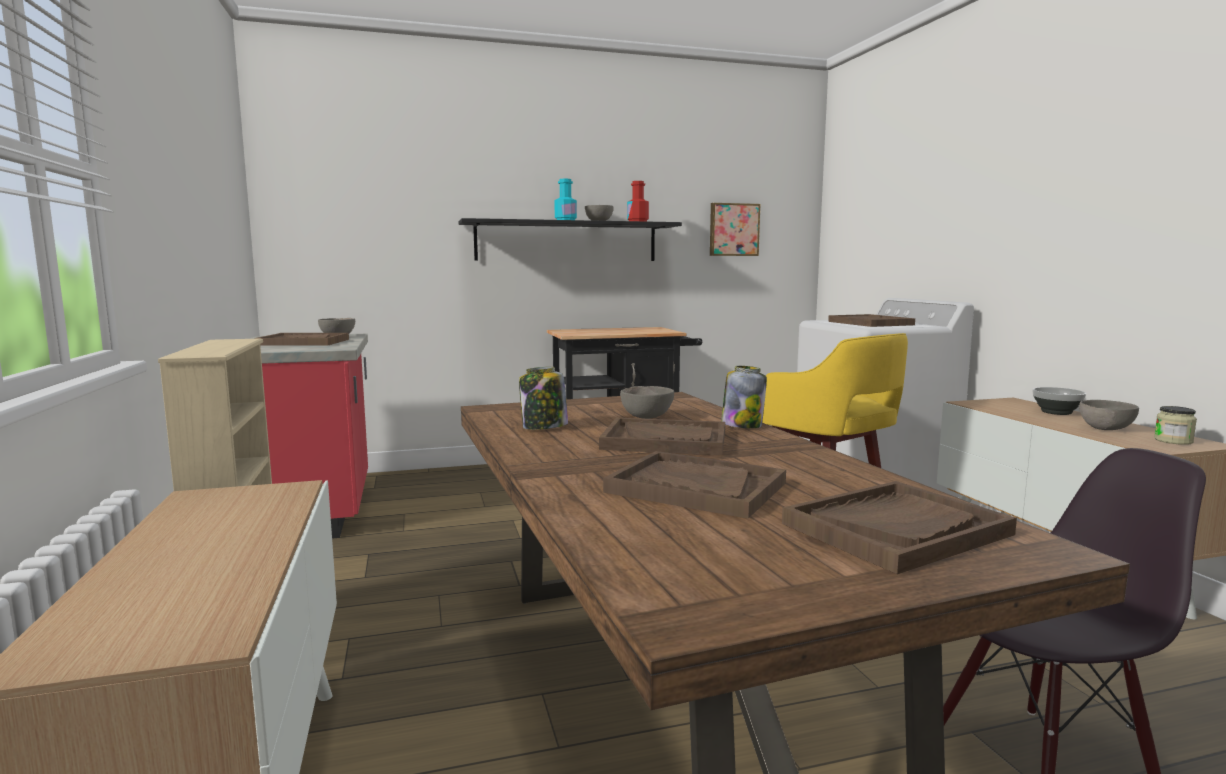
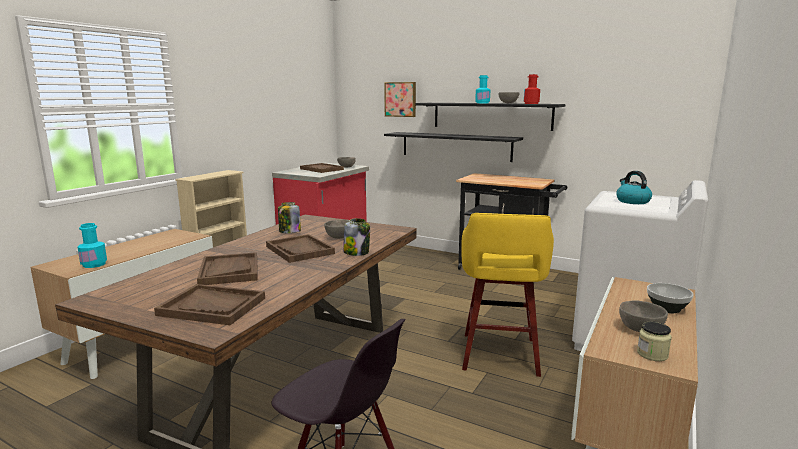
camera: 45 degrees right, 5 degrees up
picture [710,203,760,256] -> picture moved to [384,82,416,117]
brown tray [828,314,915,327] -> kettle [616,171,652,204]
none -> turquoise bottle [77,223,107,268]
none -> black shelf [384,132,523,162]

